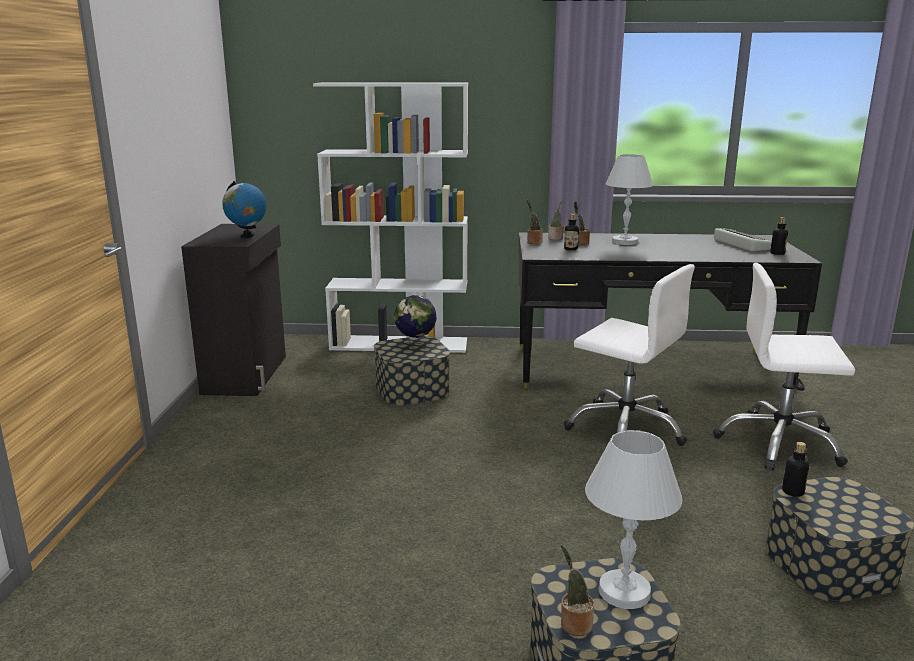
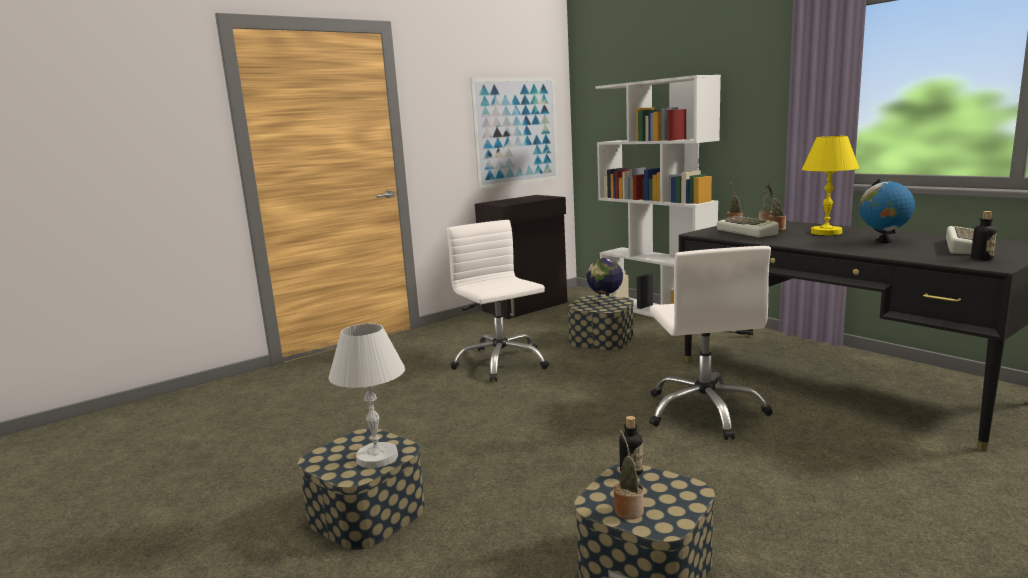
camera: 50 degrees right, 5 degrees down
globe [222,181,267,237] -> globe moved to [859,179,915,243]
potted plant [561,545,594,636] -> potted plant moved to [613,429,644,520]
bottle [564,214,579,251] -> keyboard [717,216,779,237]
white table lamp [606,154,654,245] -> yellow table lamp [802,136,859,235]
white office chair [713,263,855,470] -> white office chair moved to [447,220,549,382]
none -> picture [470,77,558,189]

